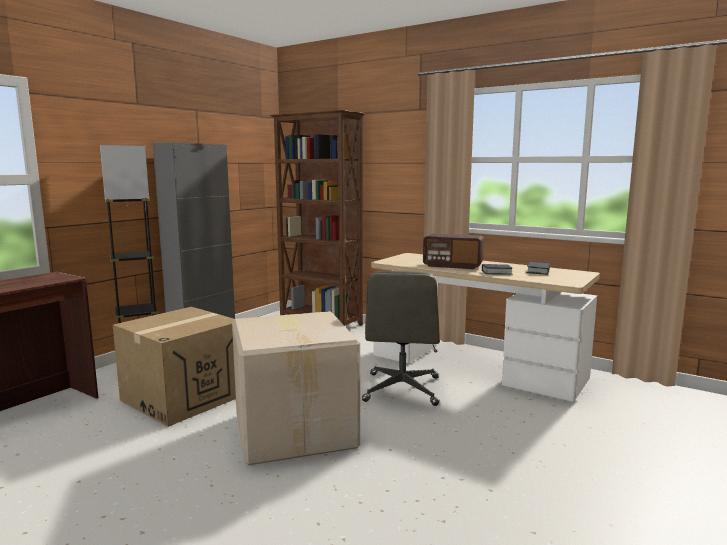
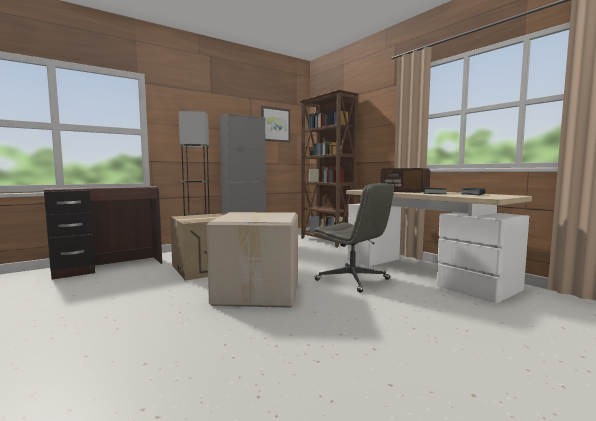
camera: 20 degrees right, 5 degrees down
grey office chair [362,271,440,406] -> grey office chair turned 75 degrees counterclockwise [314,183,394,293]
none -> picture [261,106,290,142]

